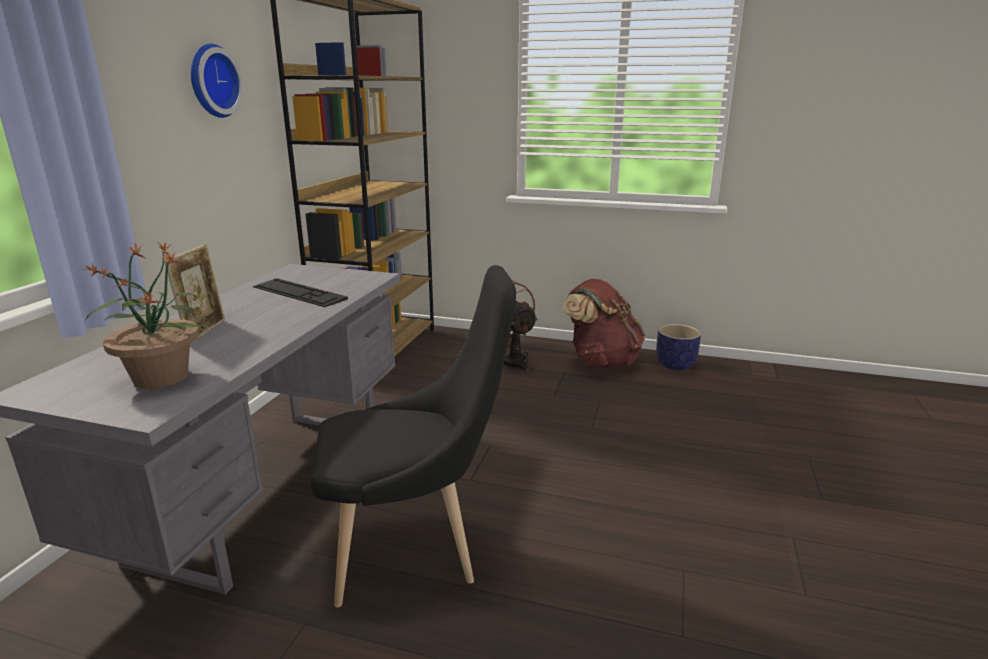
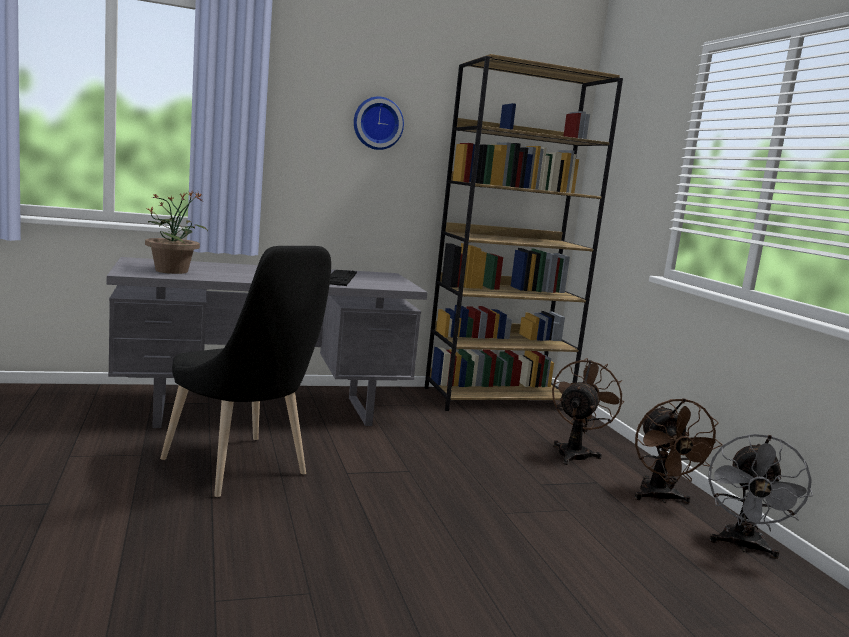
camera: 55 degrees right, 10 degrees down
picture frame [164,244,225,344] -> none
brown backpack [563,279,645,368] -> brown fan [635,398,723,503]
planter [656,324,701,370] -> grey fan [708,434,813,559]

